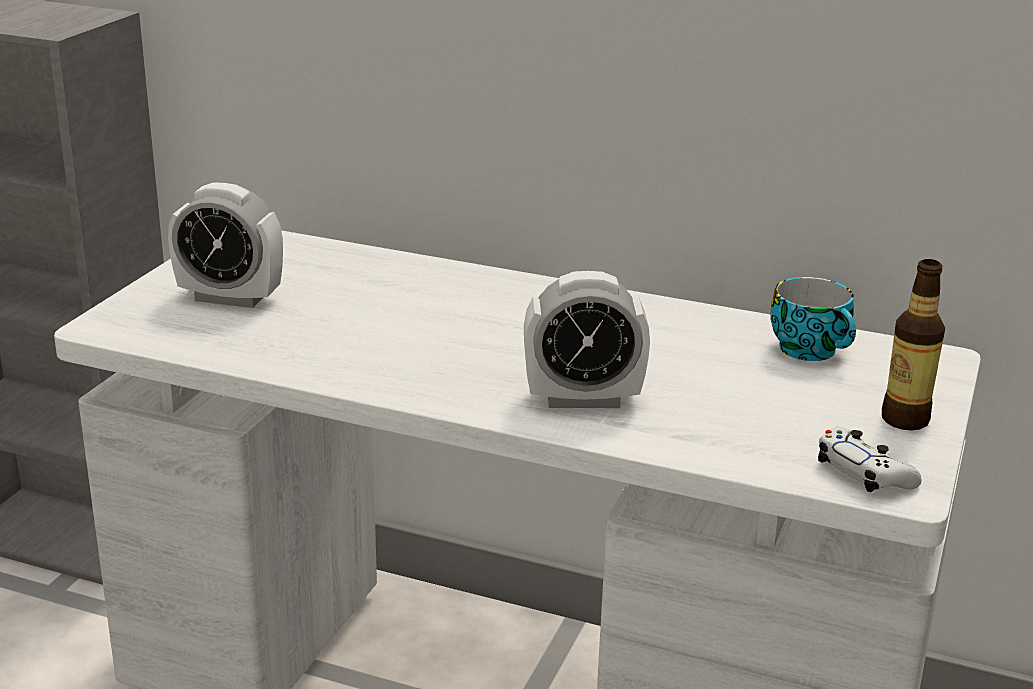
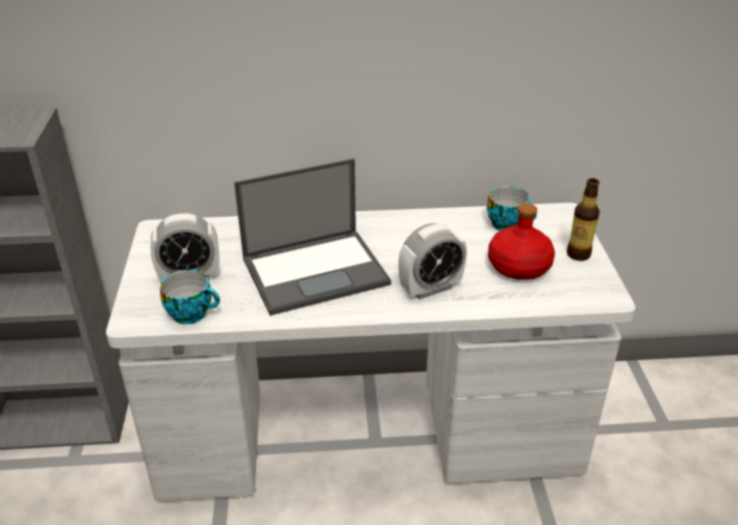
camera: 25 degrees left, 10 degrees up
white game controller [818,427,921,492] -> none
none -> cup [160,270,220,324]
none -> laptop [234,158,391,316]
none -> red bottle [488,203,555,280]

